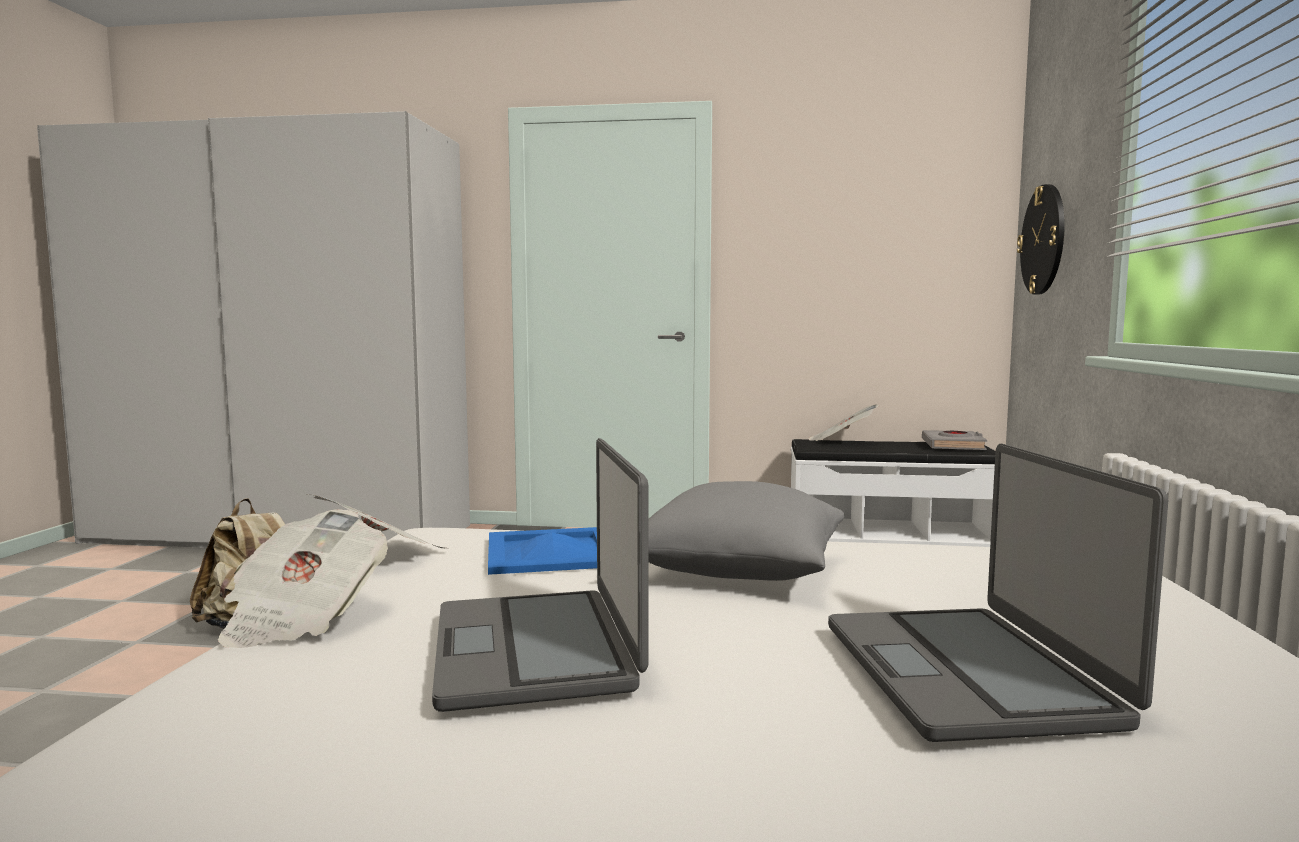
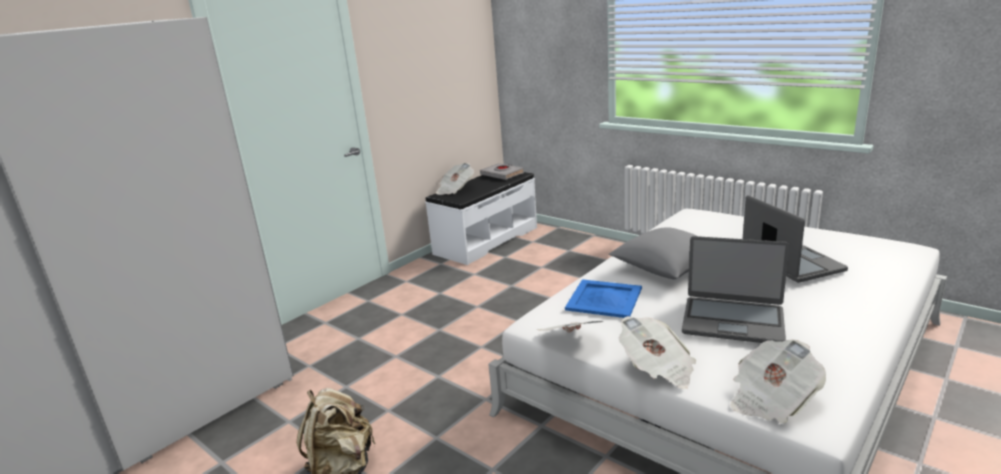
camera: 55 degrees left, 15 degrees up
laptop [828,444,1168,742] -> laptop turned 135 degrees counterclockwise [743,195,848,283]
wall clock [1017,184,1065,295] -> none
none -> newspaper [730,340,826,423]

